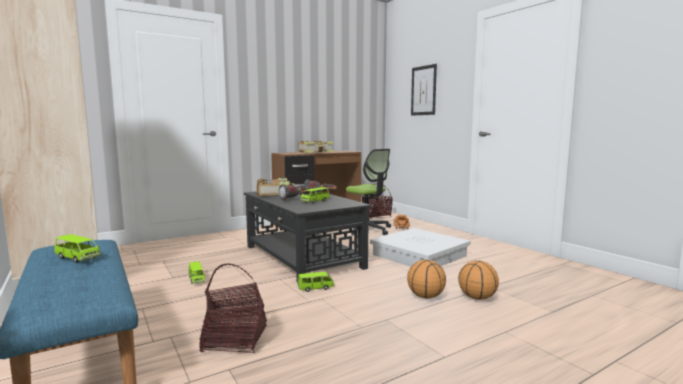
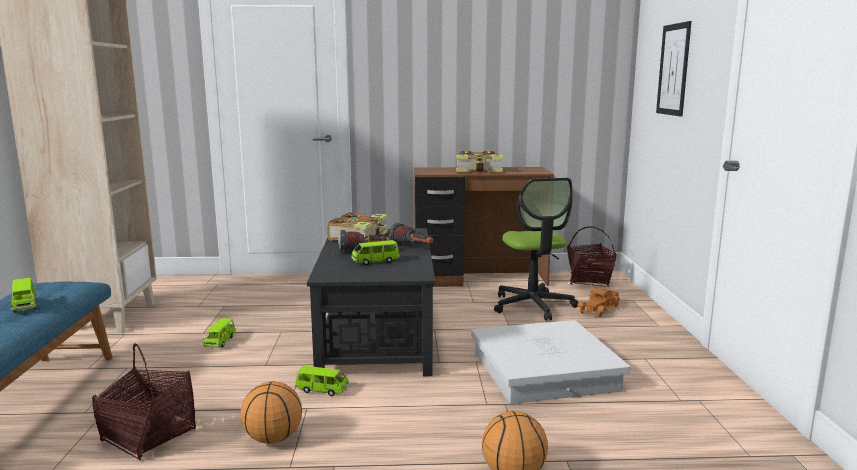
camera: 30 degrees right, 5 degrees up
basketball [407,259,446,299] -> basketball moved to [240,381,302,444]

